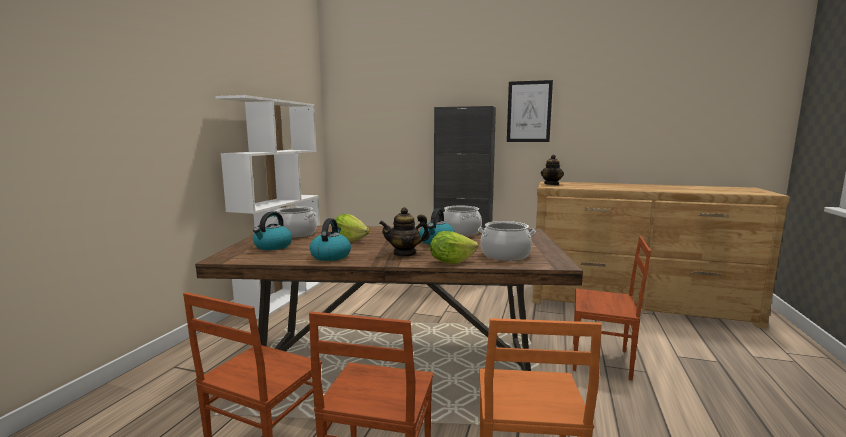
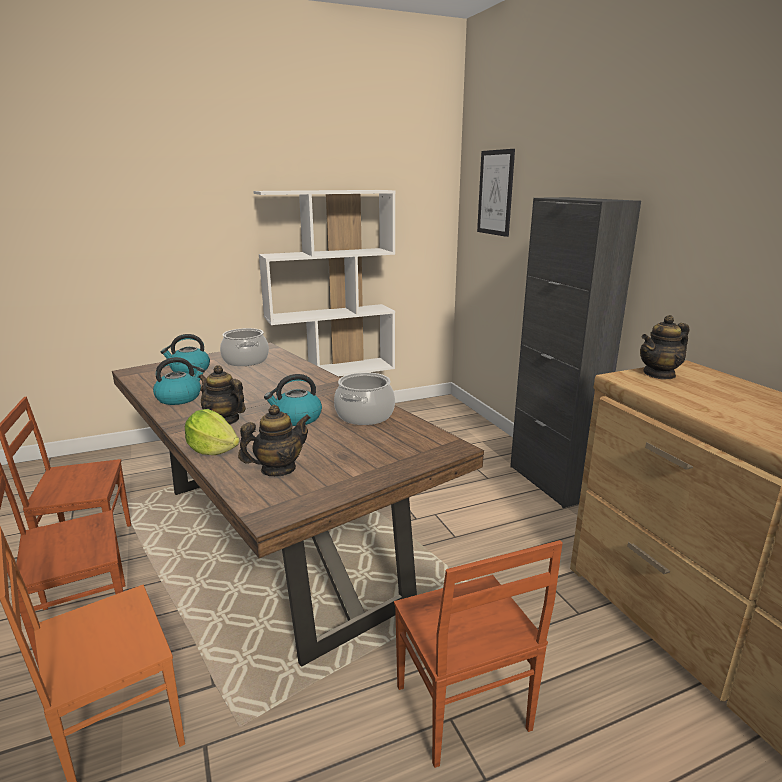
camera: 50 degrees right, 10 degrees up
lettuce [335,214,370,242] -> none
cooking pot [478,221,536,261] -> teapot [238,404,311,476]
picture [507,80,553,142] -> picture moved to [477,149,515,237]

